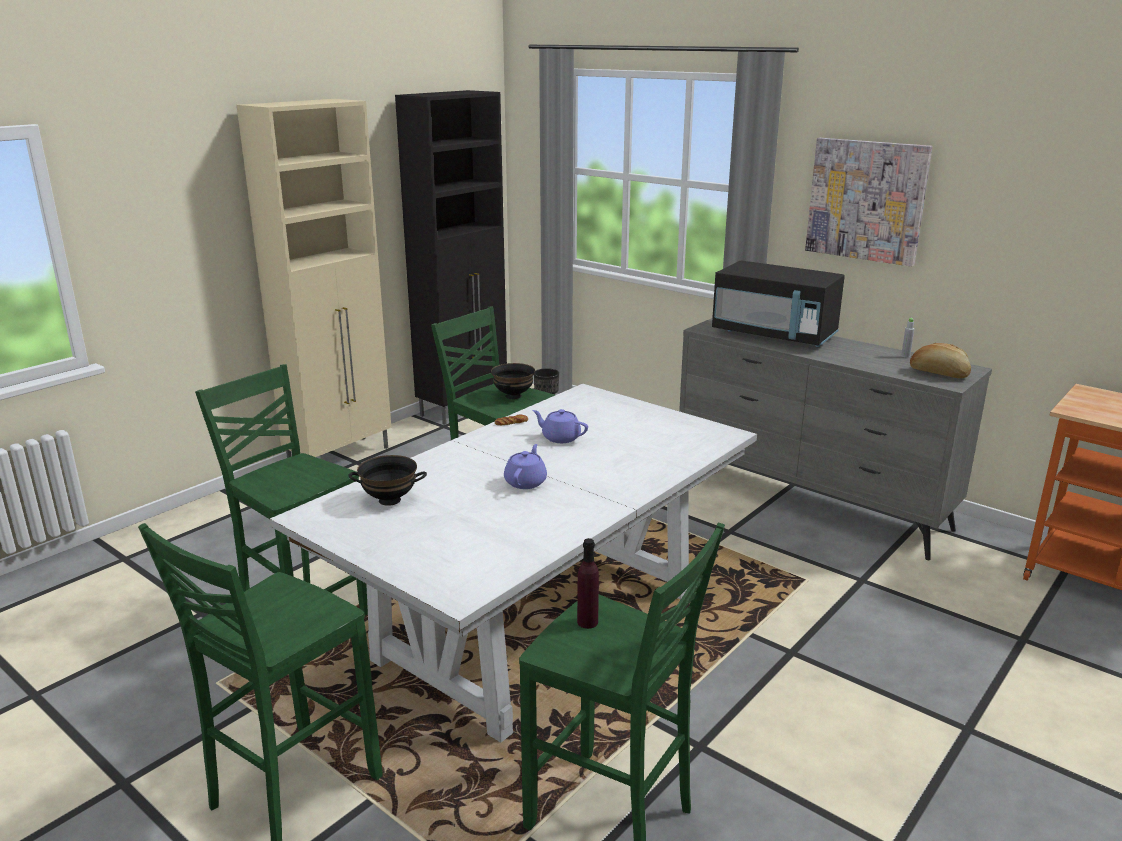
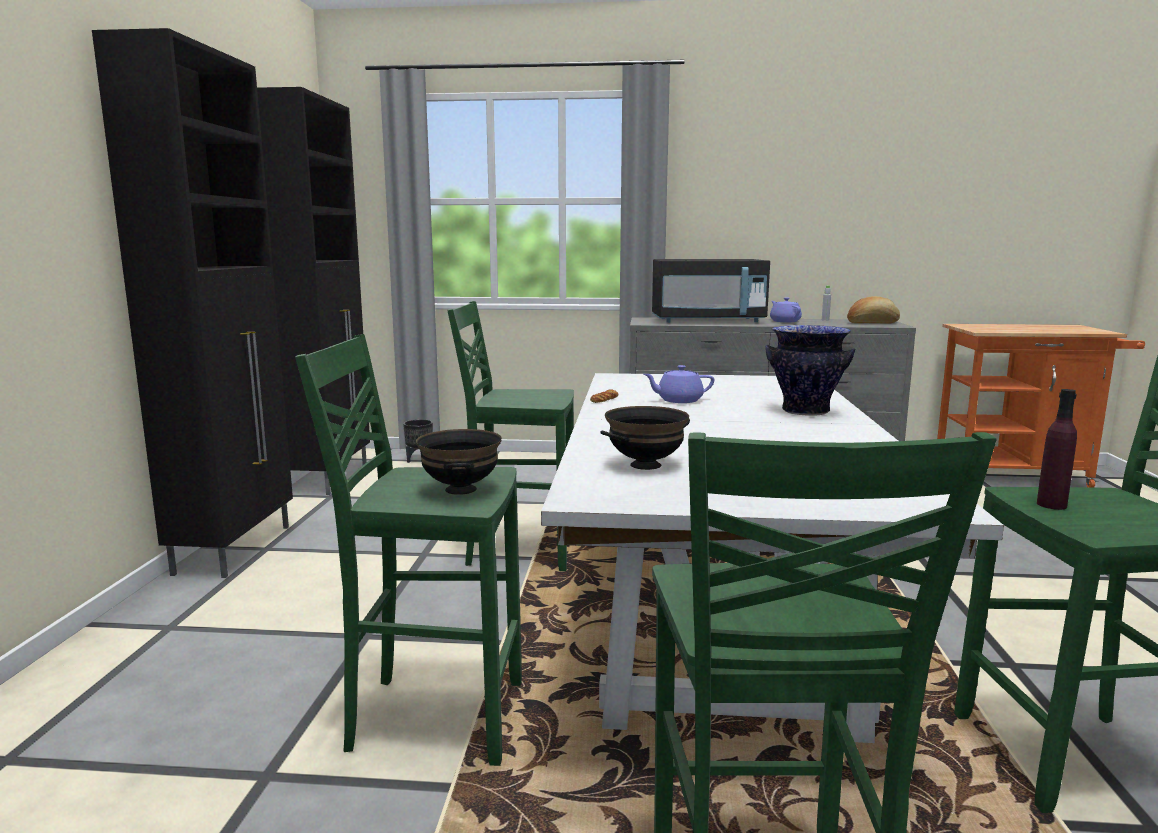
camera: 35 degrees left, 10 degrees down
beige cabinet [237,99,391,458] -> black cabinet [92,28,293,578]
black bowl [491,363,535,399] -> black bowl moved to [416,429,502,495]
purple teapot [504,444,547,489] -> purple teapot moved to [770,298,802,322]
picture [805,138,933,267] -> none
none -> vase [765,325,855,416]

